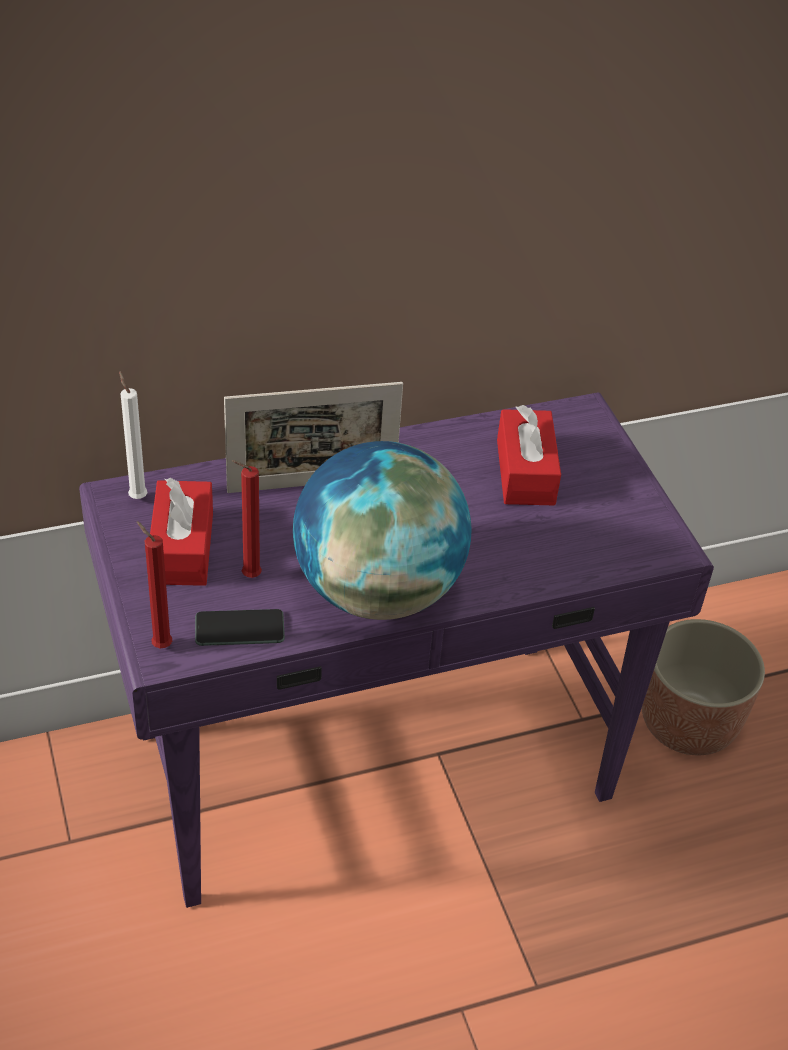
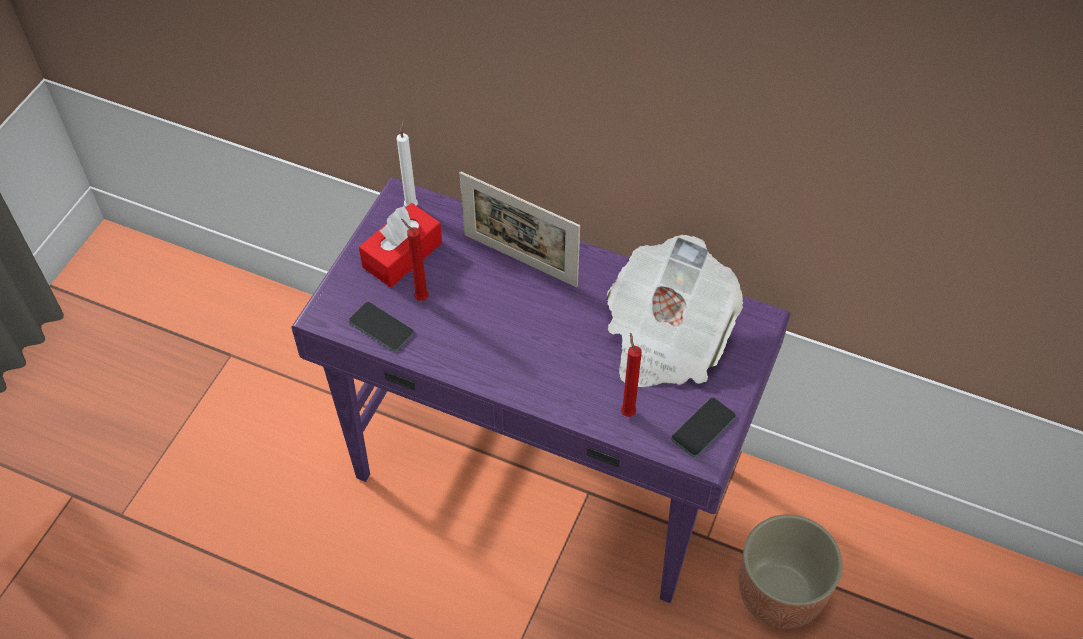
camera: 45 degrees right, 10 degrees up
red candle [137,521,172,648] -> red candle moved to [621,332,642,417]
globe [293,441,472,620] -> none
red tissue box [497,405,561,506] -> newspaper [606,235,743,387]
none -> phone [671,397,736,457]

